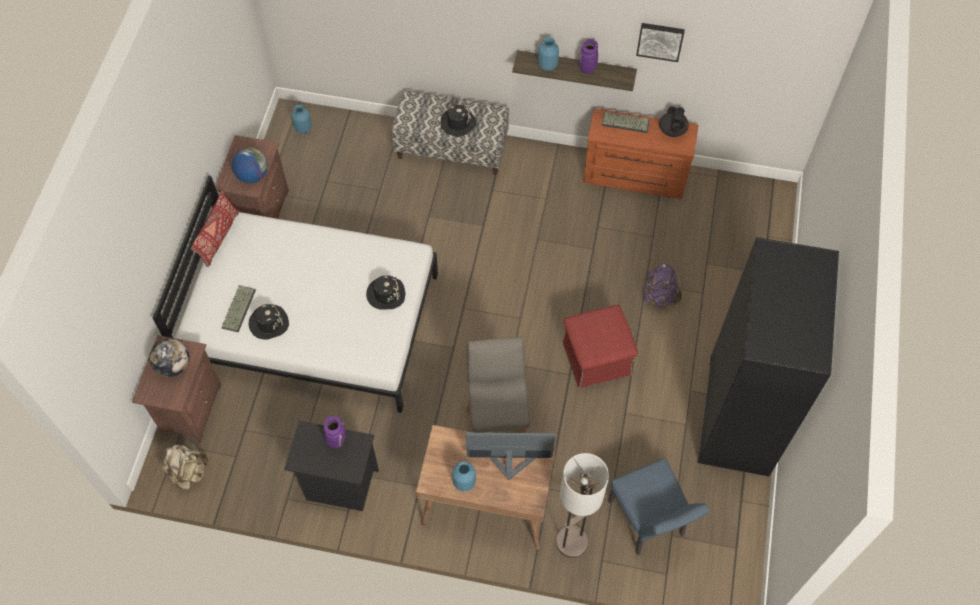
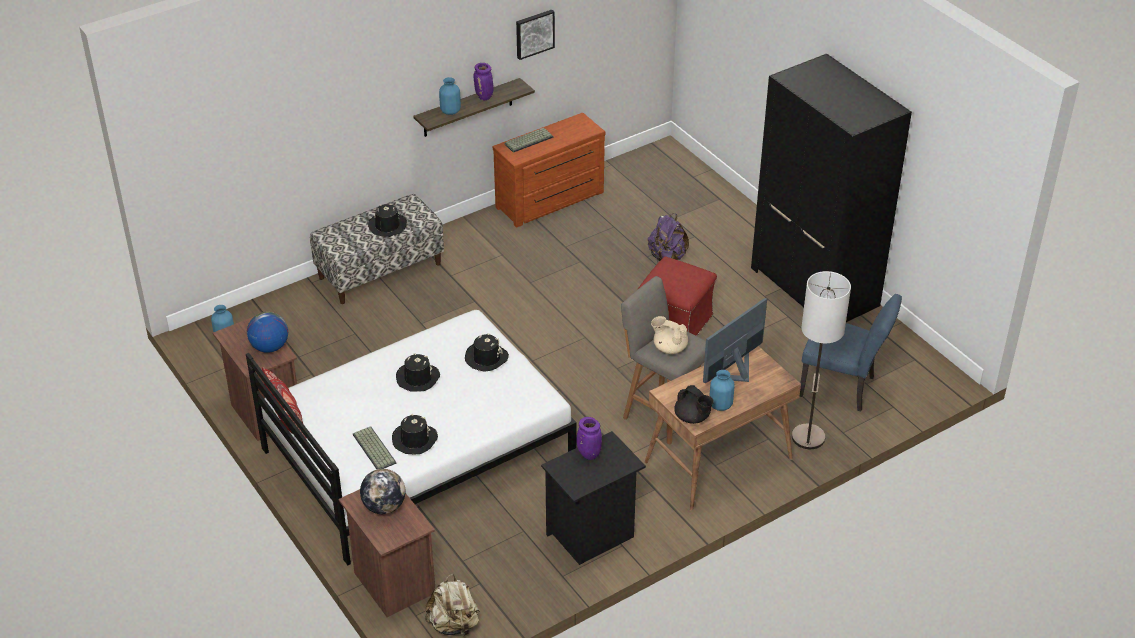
camera: 45 degrees left, 20 degrees down
black teapot [659,106,689,137] -> black teapot moved to [675,385,714,424]
none -> black hat [396,353,440,392]
none -> beige teapot [651,316,688,354]

